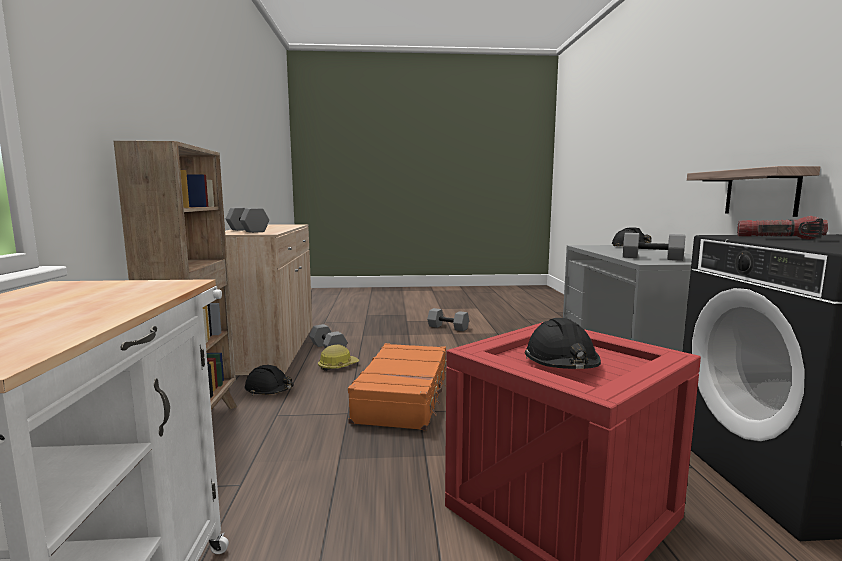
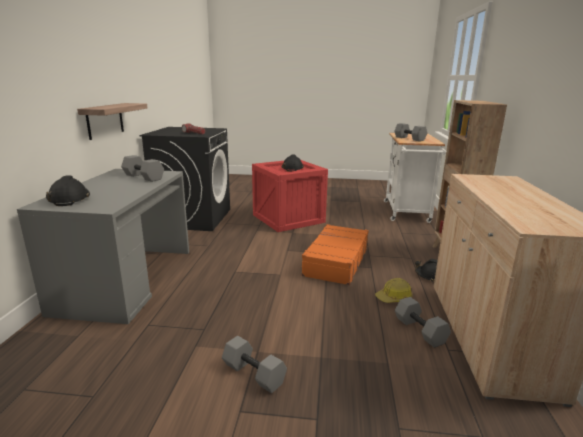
camera: 170 degrees left, 10 degrees up
grey dumbbell [226,208,269,233] -> grey dumbbell moved to [394,123,427,141]

